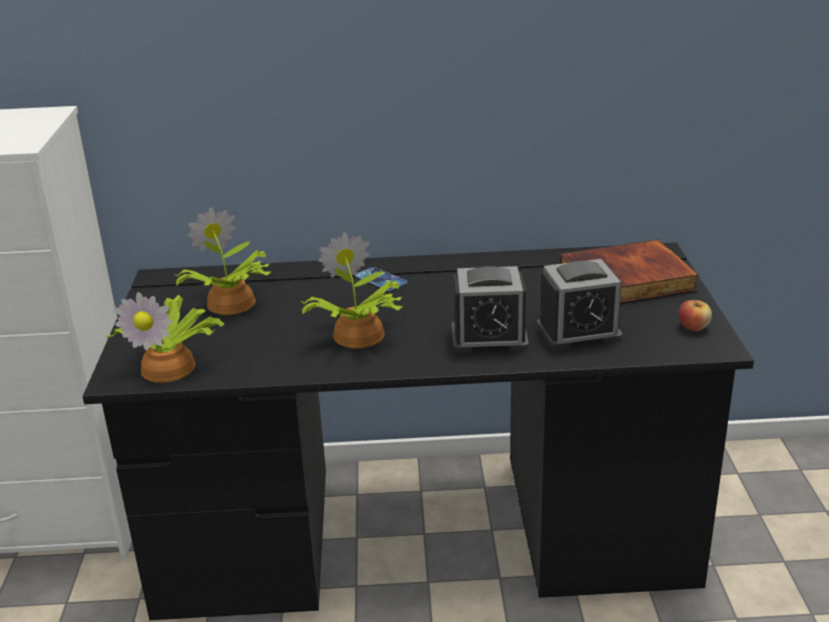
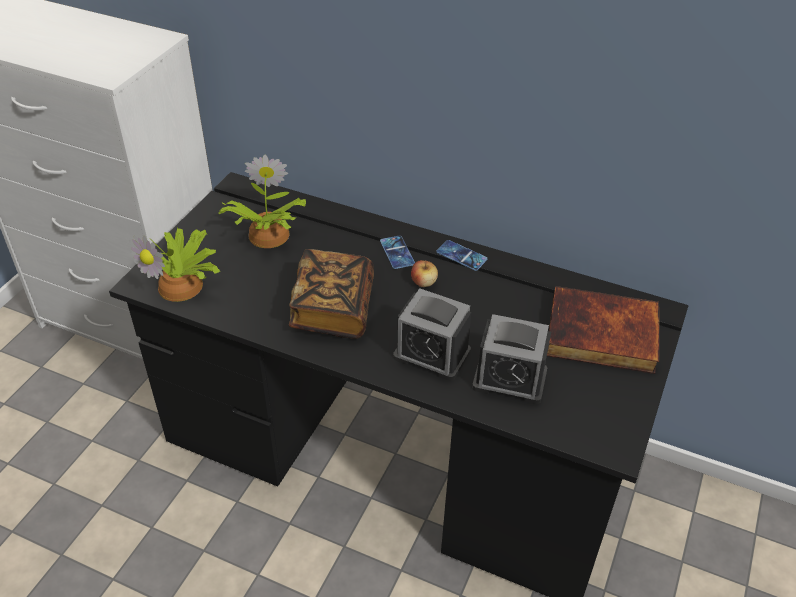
camera: 25 degrees right, 15 degrees up
potted plant [301,232,403,348] -> book [289,249,374,339]
apple [679,297,712,331] -> apple moved to [411,260,438,287]
none -> phone [436,240,488,271]

